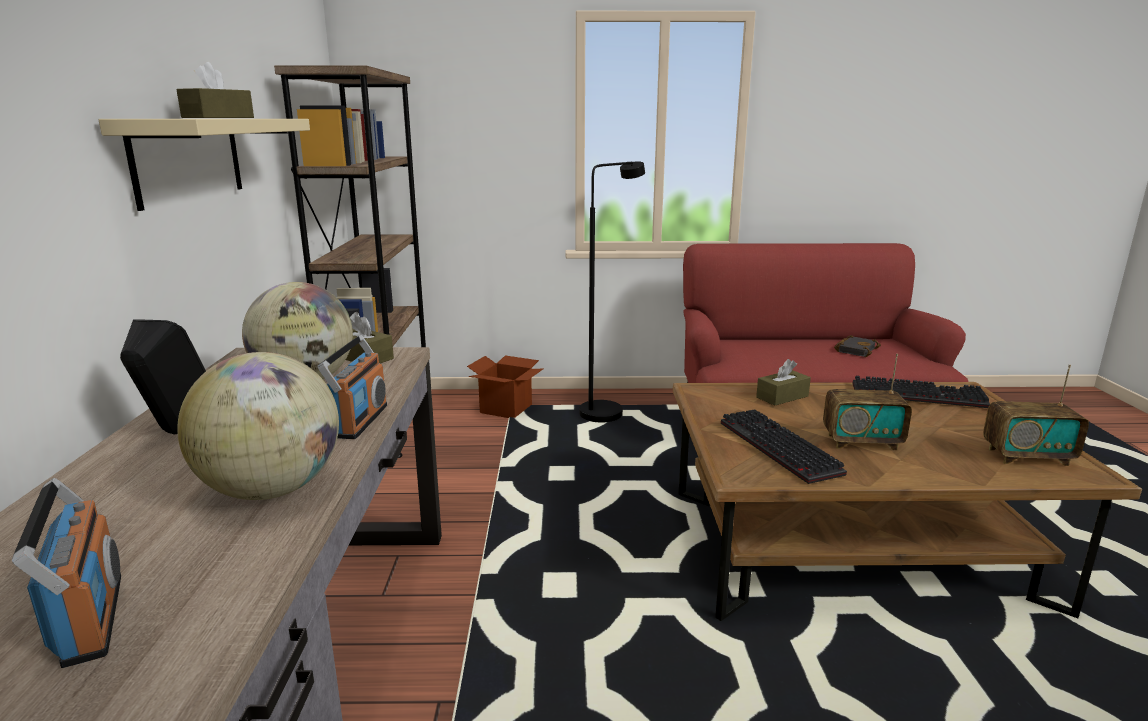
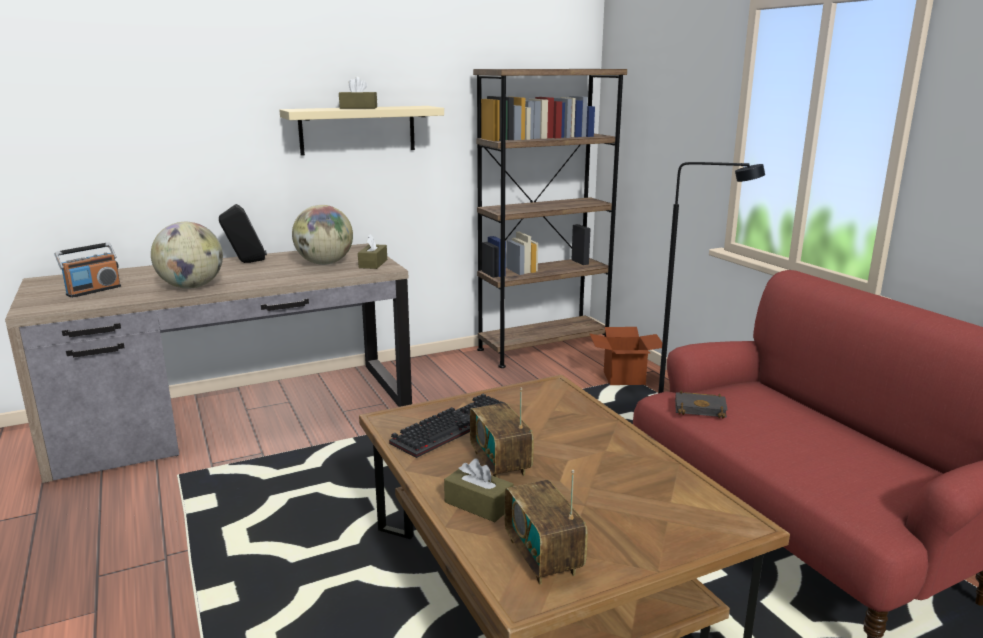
camera: 65 degrees right, 0 degrees up
radio [317,335,387,439] -> none
brown tissue box [756,359,811,406] -> brown tissue box moved to [444,459,513,522]
black book [834,335,881,357] -> black book moved to [675,390,728,419]
keyboard [853,375,990,408] -> none

